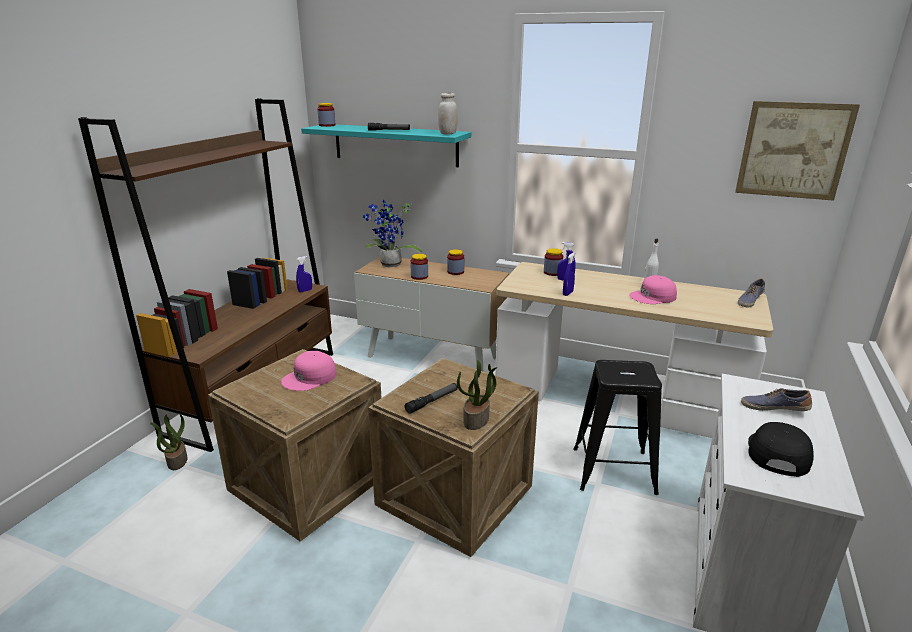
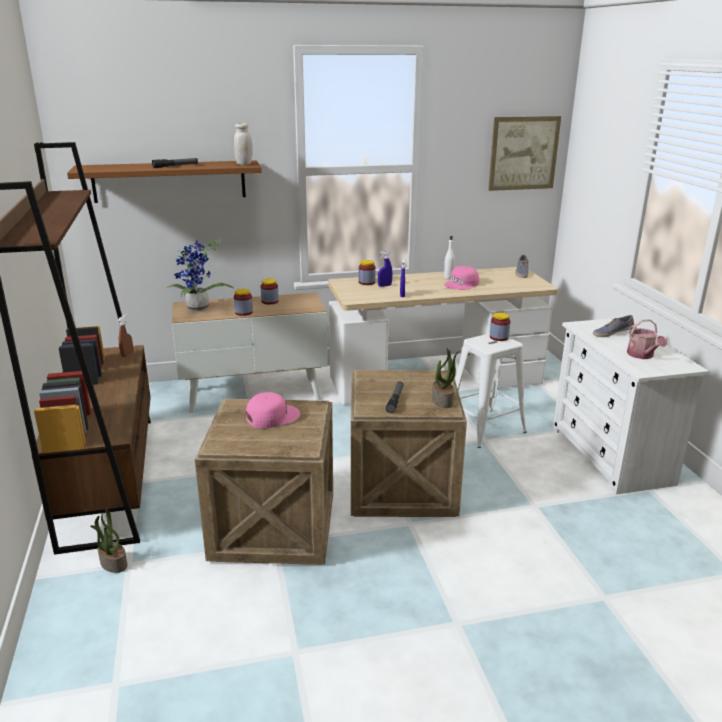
camera: 35 degrees left, 0 degrees up
pink cap [281,351,337,391] -> pink cap turned 135 degrees counterclockwise [246,392,300,428]
blue spray bottle [296,256,312,293] -> brown spray bottle [118,315,133,357]
turquoise shelf [301,124,471,167] -> brown shelf [67,160,262,203]
jar [317,103,335,127] -> jar moved to [490,313,510,341]
black stool [573,360,662,495] -> white stool [455,333,527,448]
black cap [748,422,814,477] -> watering can [627,319,667,359]

